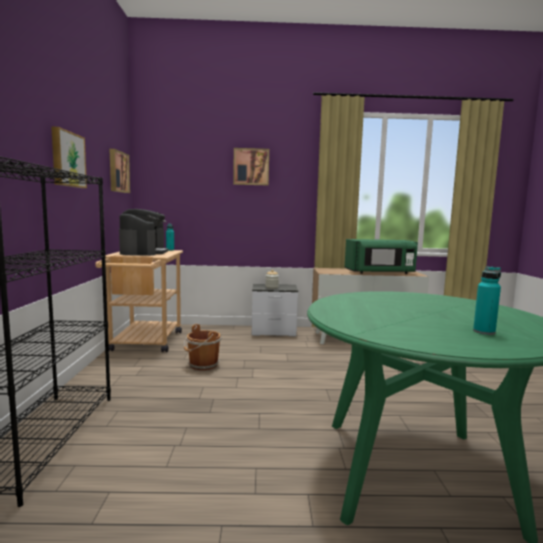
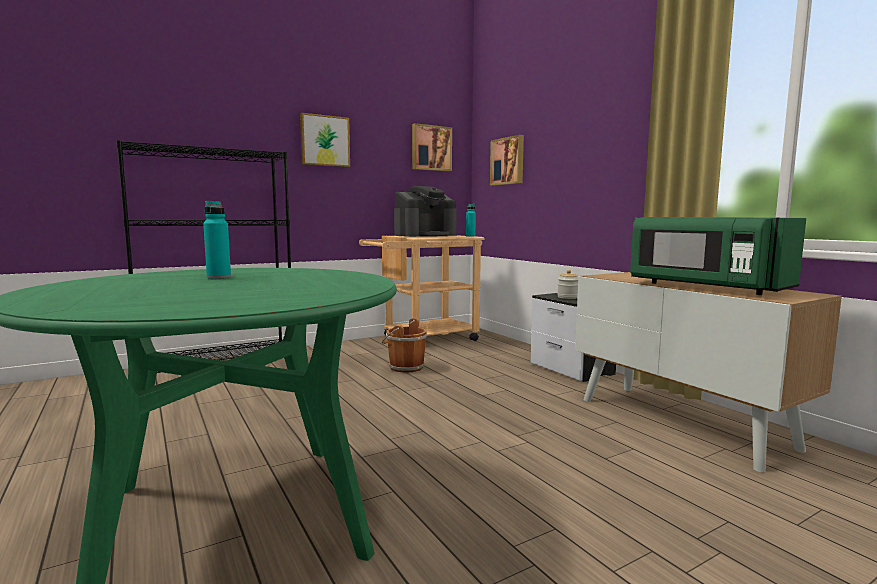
camera: 60 degrees right, 0 degrees up
picture [233,148,269,185] -> picture moved to [490,135,524,186]
turquoise bottle [473,266,501,335] -> turquoise bottle moved to [203,201,231,279]

